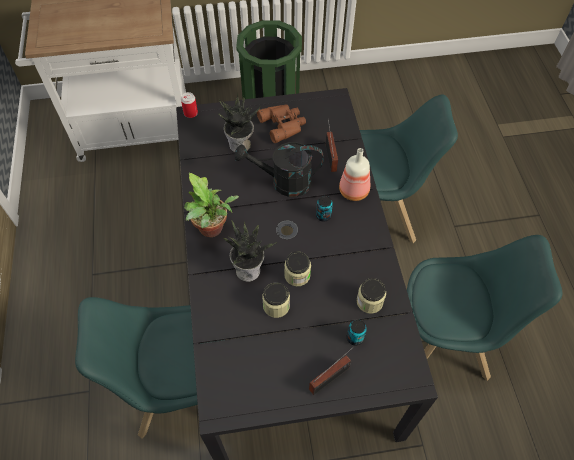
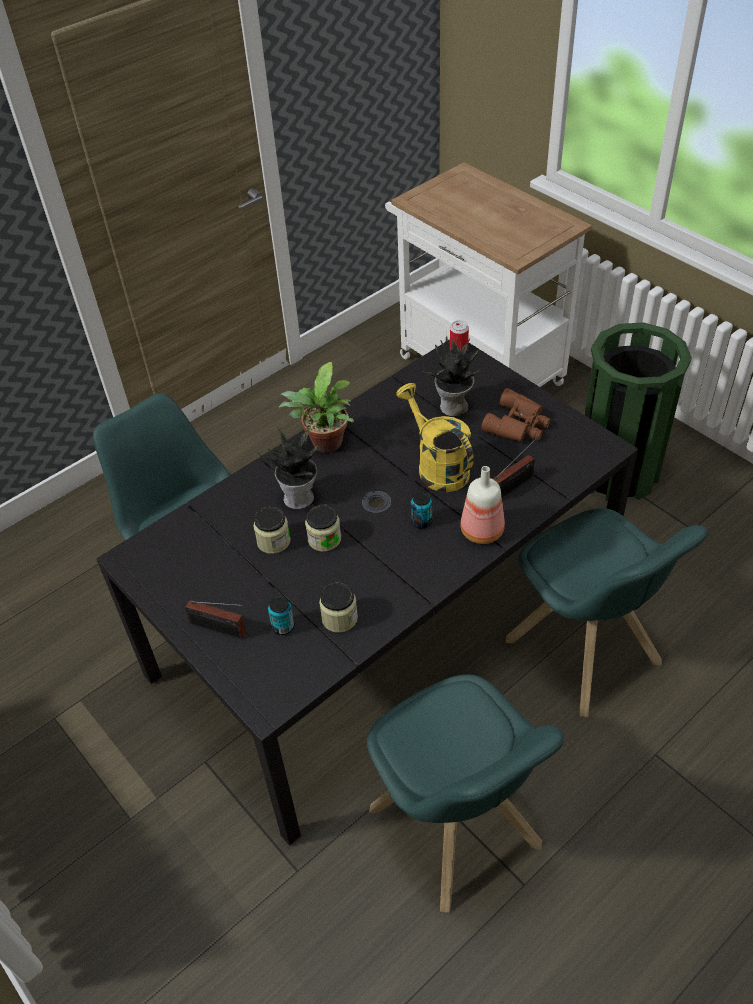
camera: 60 degrees right, 10 degrees down
black watering can [234,142,324,197] -> yellow watering can [396,383,474,492]

